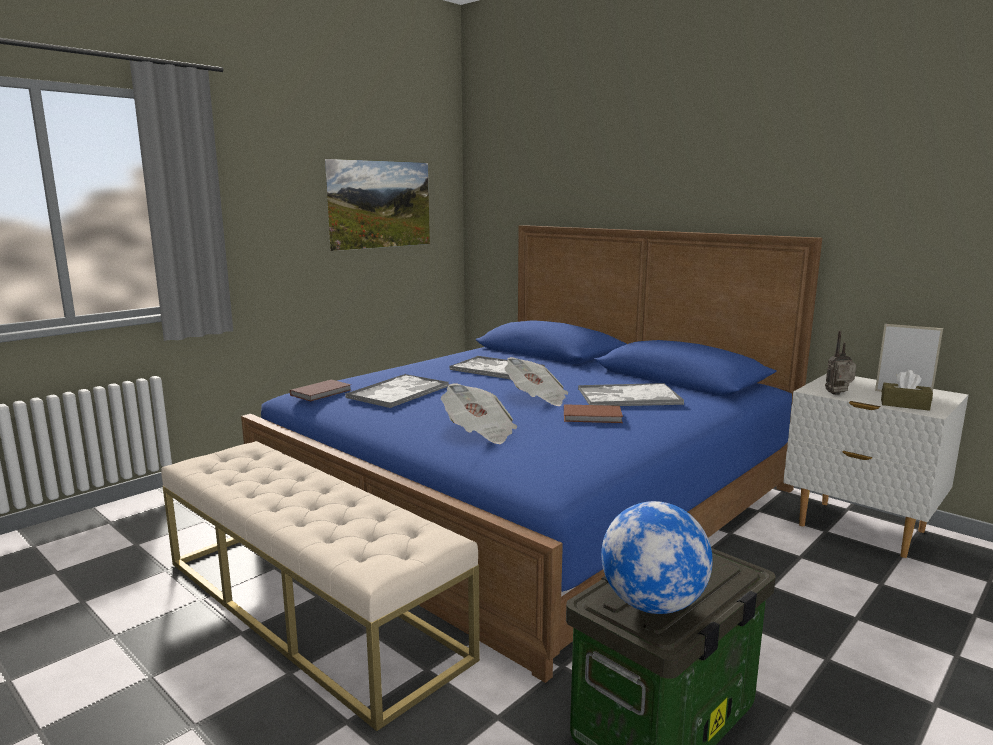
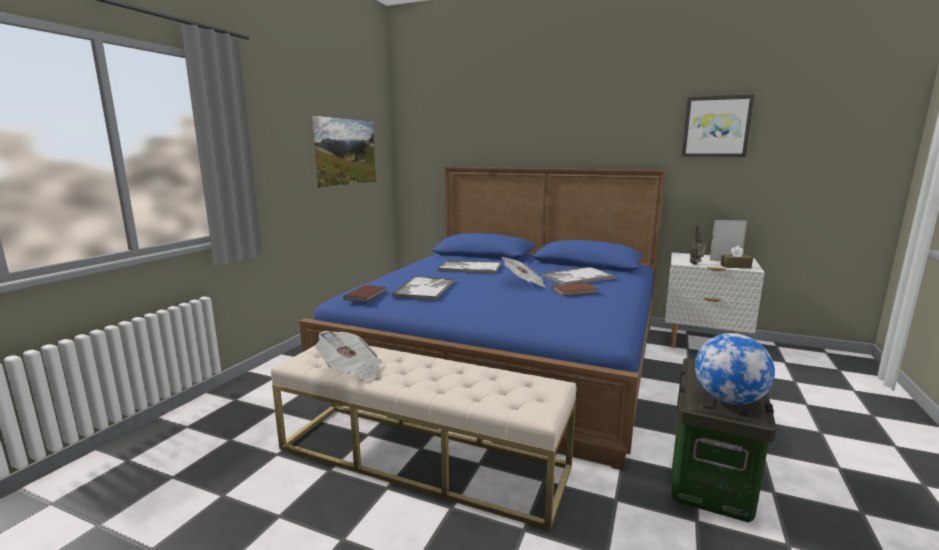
camera: 20 degrees left, 0 degrees up
newspaper [441,383,518,444] -> newspaper moved to [315,331,382,380]
none -> picture [681,94,755,157]

